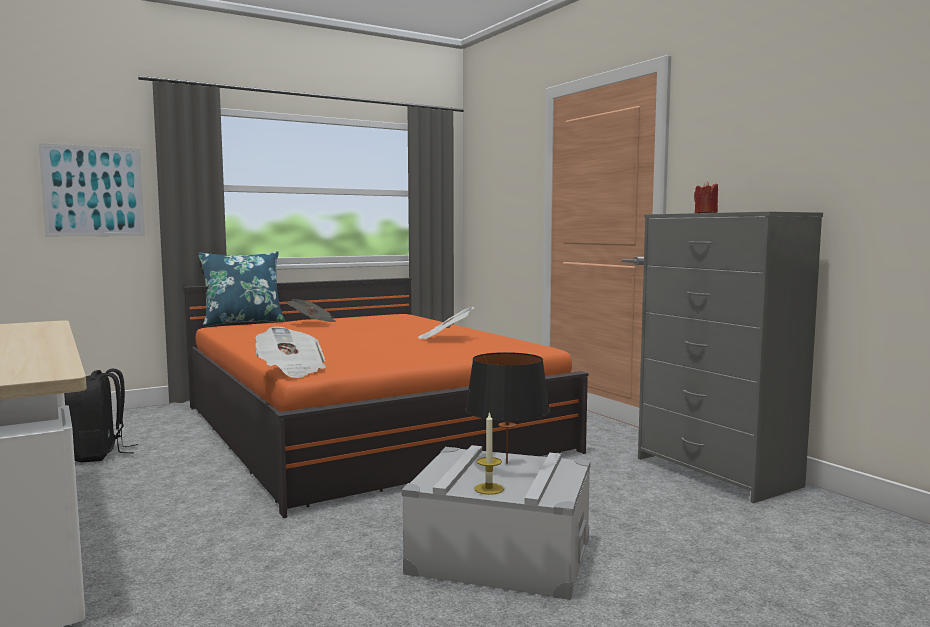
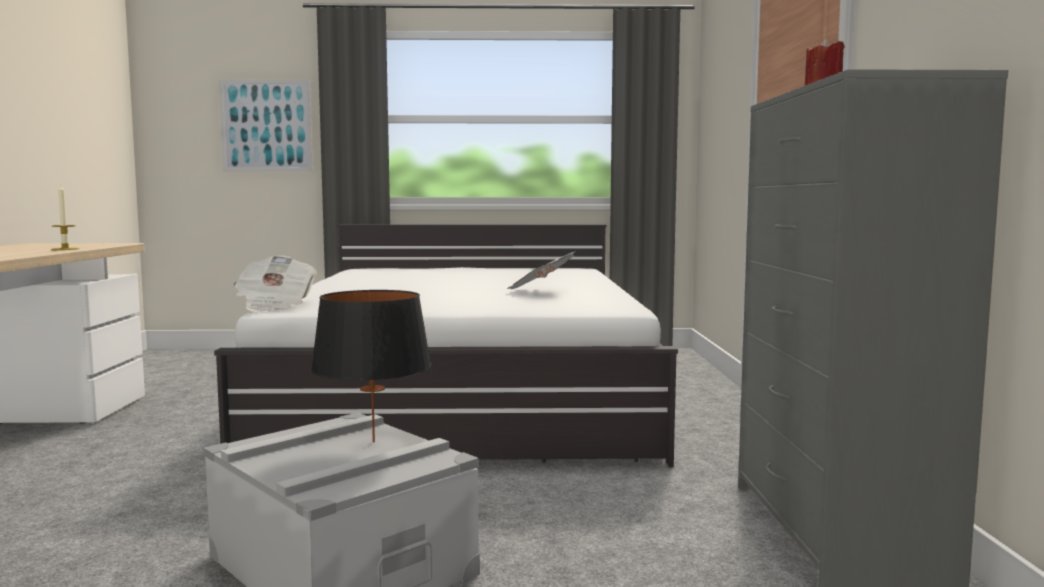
camera: 30 degrees right, 0 degrees up
black backpack [64,369,138,462] -> none
orange bed [183,278,588,518] -> white bed [214,224,678,467]
blue pillow [198,251,285,327] -> none
newspaper [287,299,336,322] -> none
candle [474,412,504,495] -> candle moved to [51,185,79,250]

